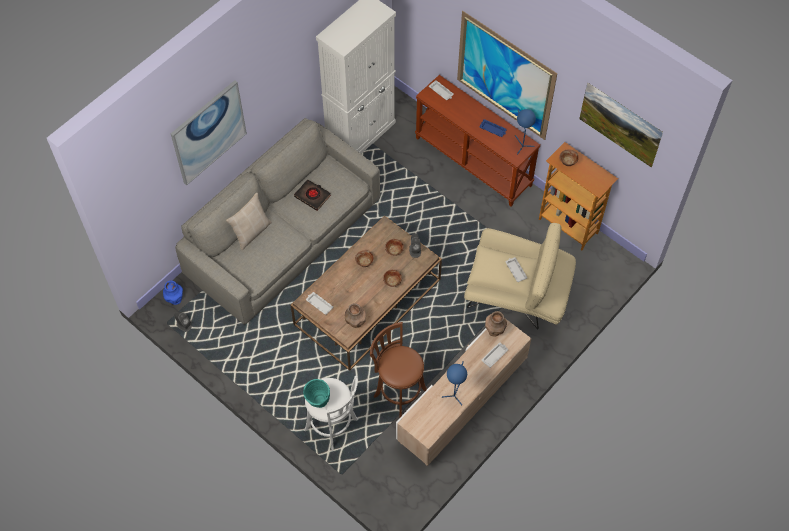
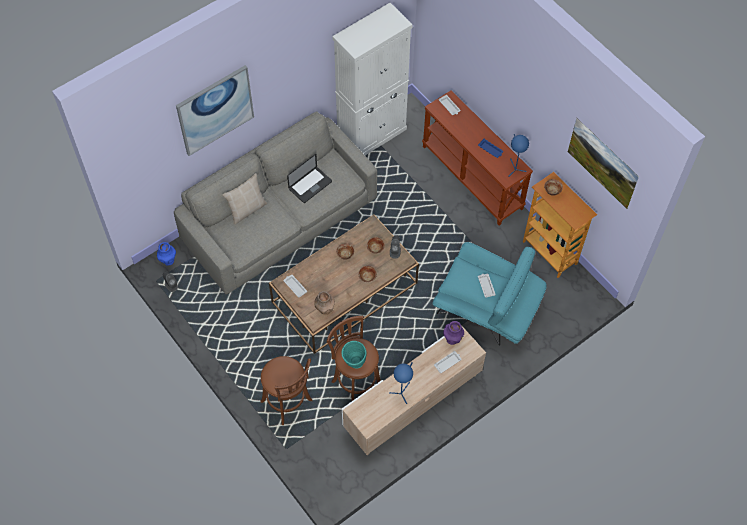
camera: 10 degrees right, 0 degrees up
black book [294,179,331,211] -> laptop [287,154,332,203]
turquoise vase [303,379,330,408] -> turquoise vase moved to [342,341,367,369]
white stool [304,376,358,451] -> brown stool [260,356,313,425]
picture [457,11,557,140] -> none
beige armchair [464,223,576,329] -> turquoise armchair [432,242,547,346]
brown vase [485,311,507,337] -> purple vase [443,321,464,345]

